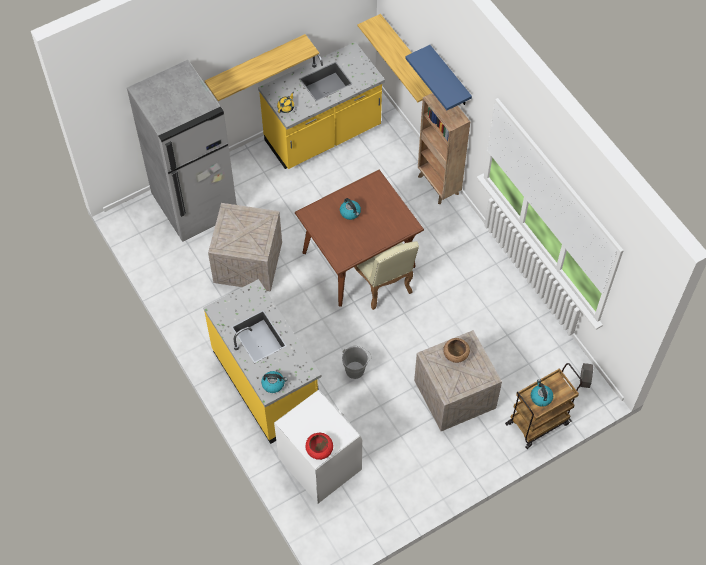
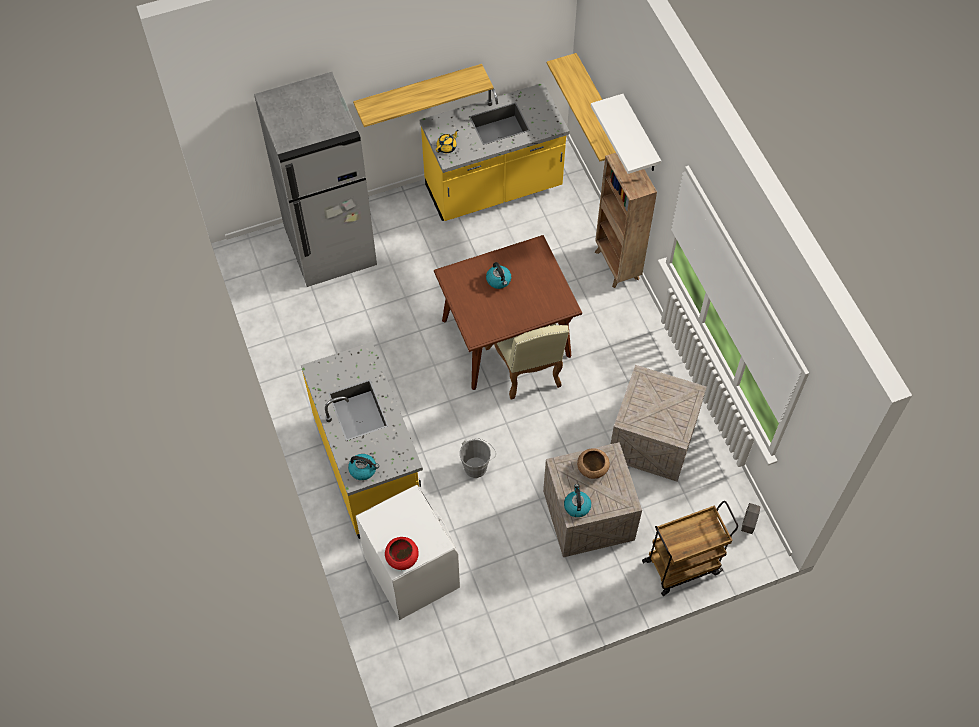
camera: 10 degrees right, 0 degrees up
crate [208,203,282,292] -> crate moved to [611,365,707,481]
blue shelf [405,45,472,110] -> white shelf [591,94,661,174]
kettle [531,379,553,407] -> kettle moved to [564,484,591,517]

